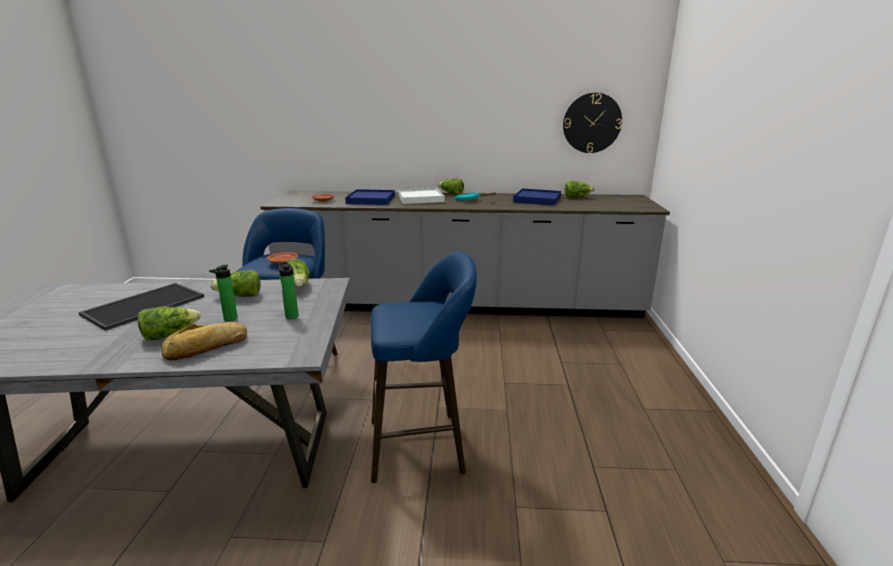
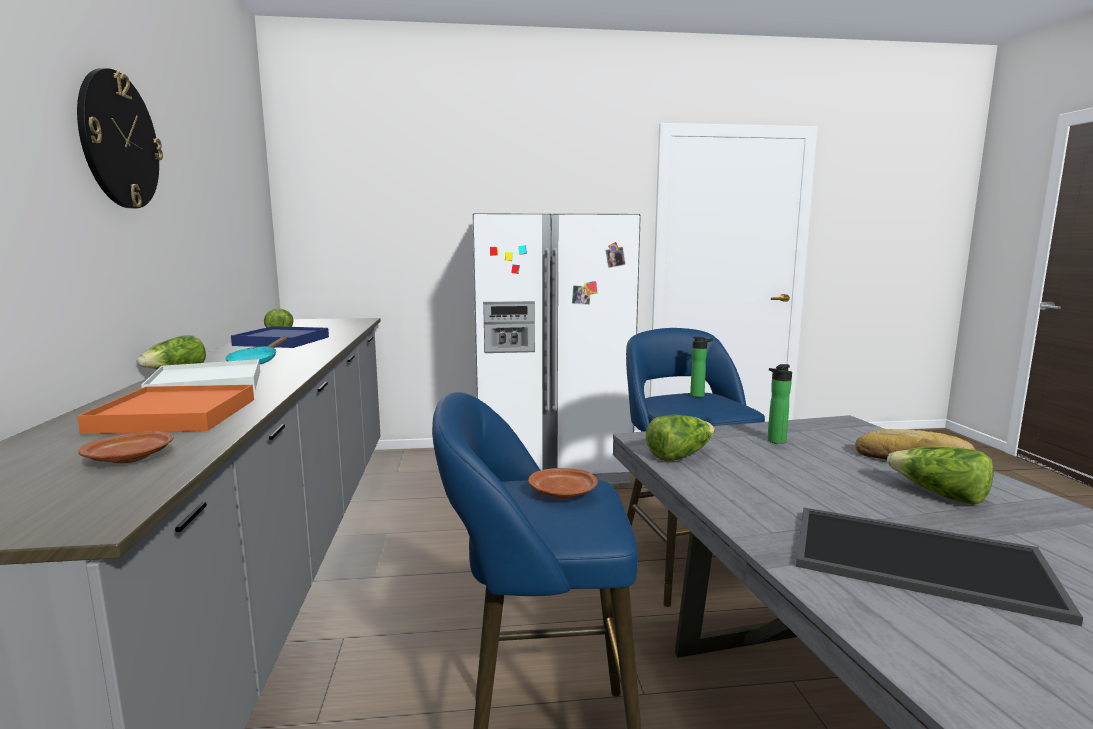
camera: 100 degrees left, 10 degrees down
bottle [209,264,238,321] -> bottle moved to [690,336,713,397]
lettuce [210,270,261,297] -> none
blue tray [345,189,395,205] -> orange tray [77,385,254,434]
wall clock [563,93,622,153] -> wall clock moved to [77,68,163,208]
none -> white fridge [473,213,641,484]

